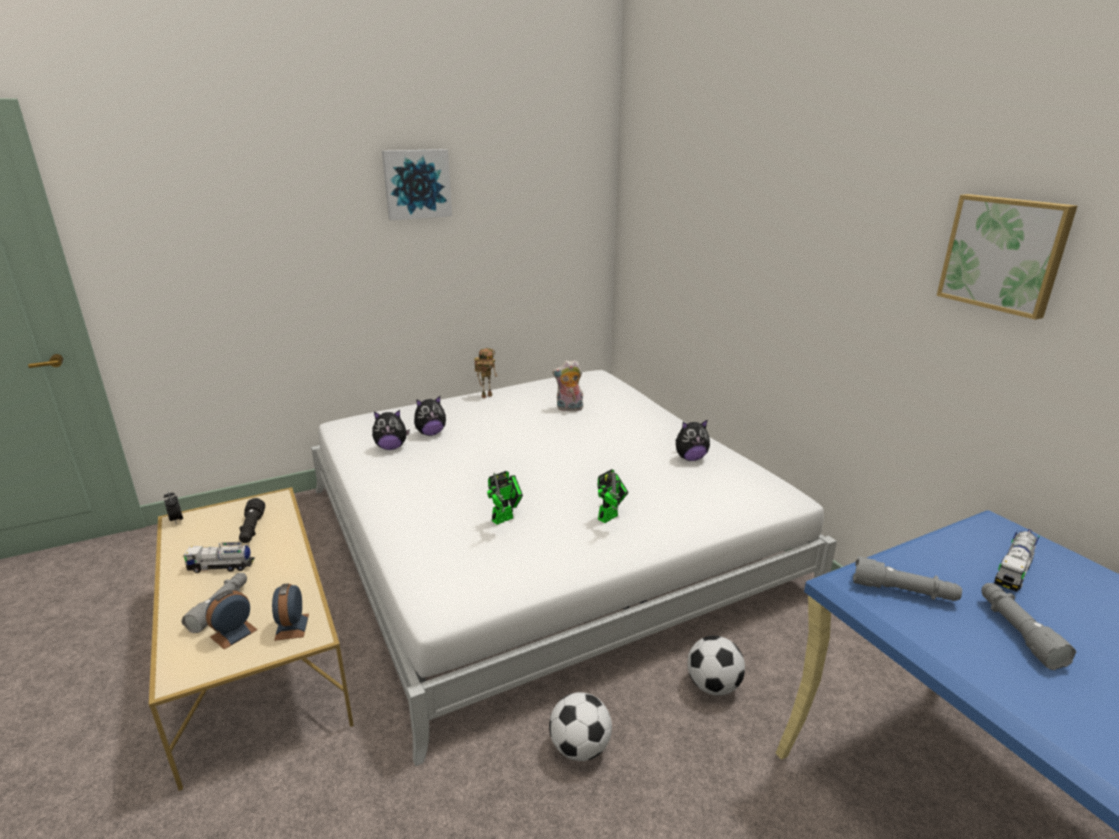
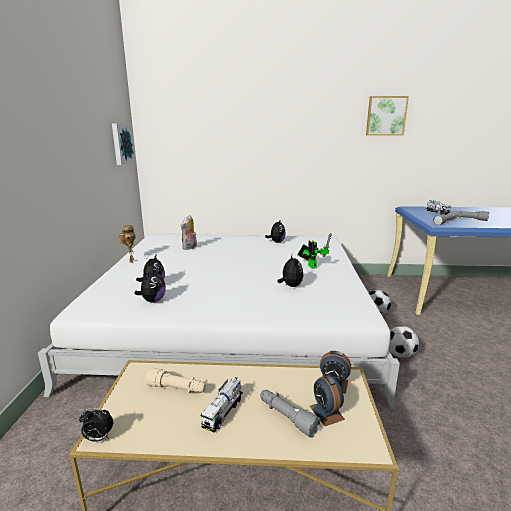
camera: 60 degrees left, 5 degrees down
black flashlight [239,498,265,543] -> beige flashlight [145,368,206,393]
picture [382,149,452,220] -> picture moved to [112,124,136,165]
toy robot [487,471,523,525] -> plush toy [277,255,303,287]

